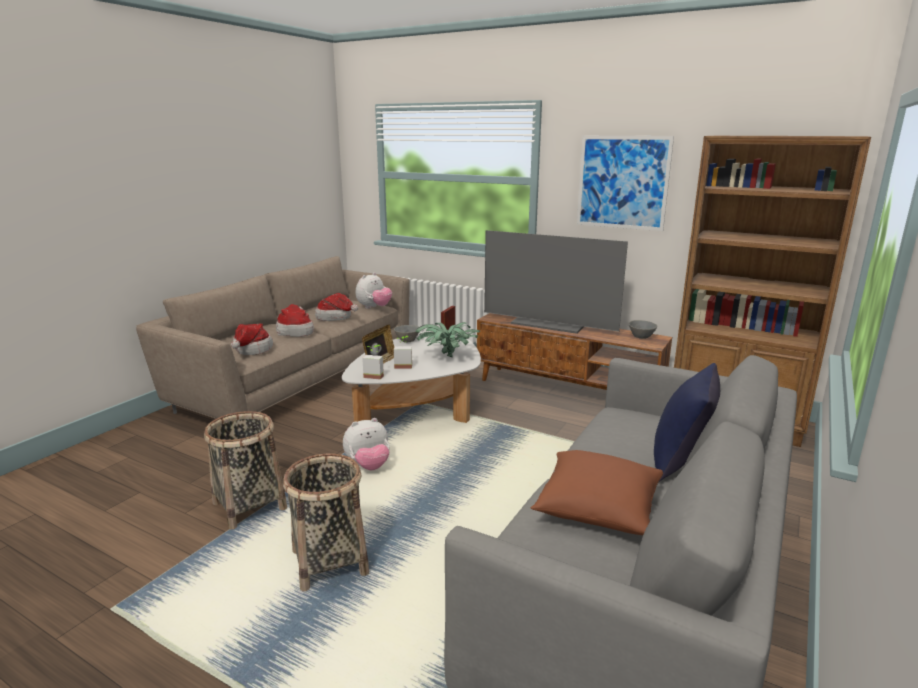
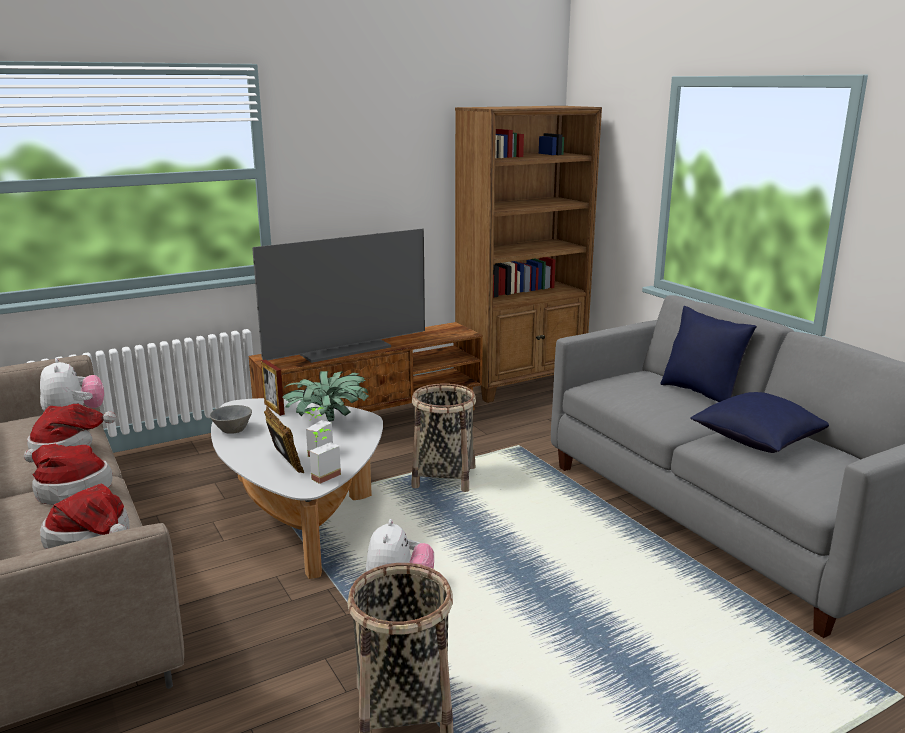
camera: 60 degrees left, 0 degrees up
basket [283,454,369,591] -> basket moved to [411,383,476,492]
brown pillow [531,450,663,535] -> blue pillow [690,392,829,453]
picture [577,136,674,231] -> none
grey bowl [628,320,658,339] -> none

